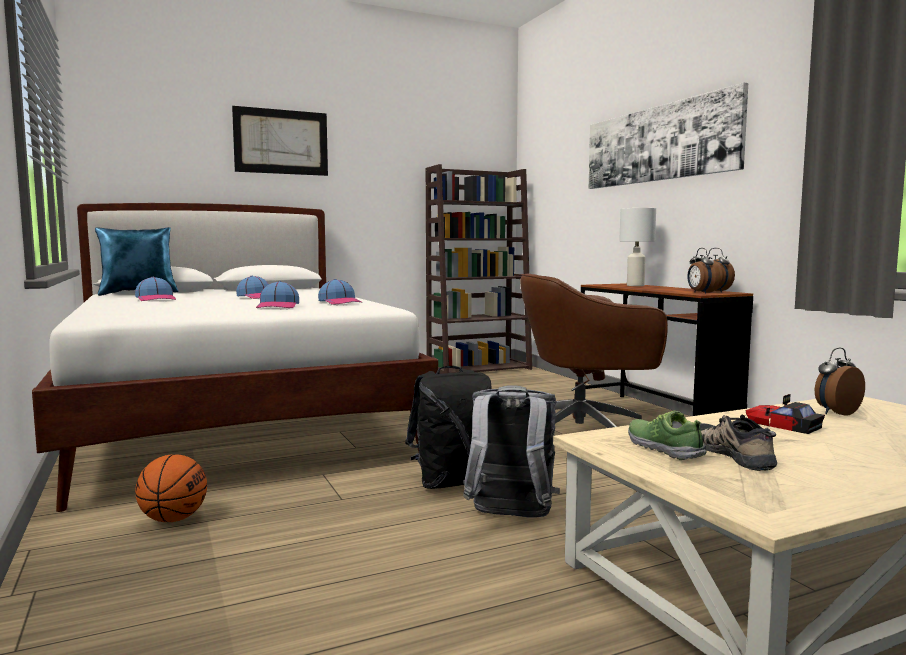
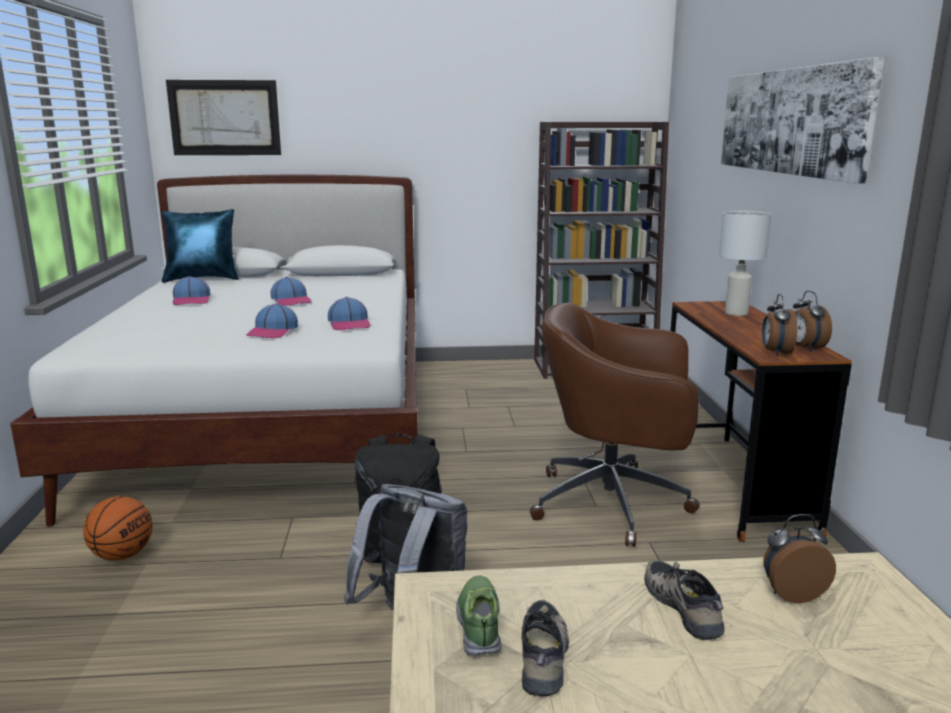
camera: 20 degrees right, 10 degrees up
picture [232,106,328,176] -> picture moved to [166,80,281,155]
toy car [745,394,825,434] -> shoe [644,560,725,640]

